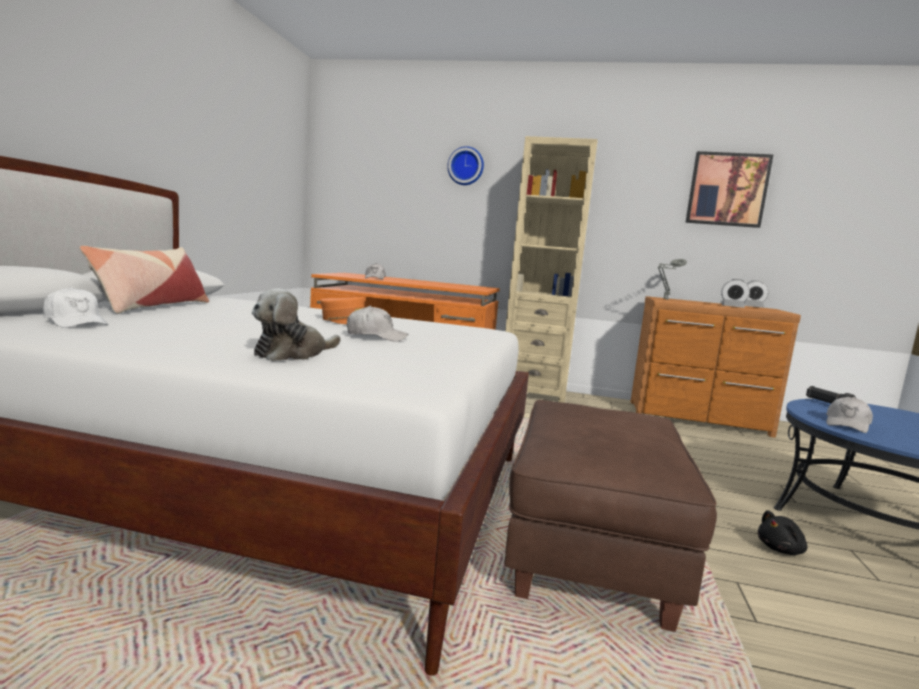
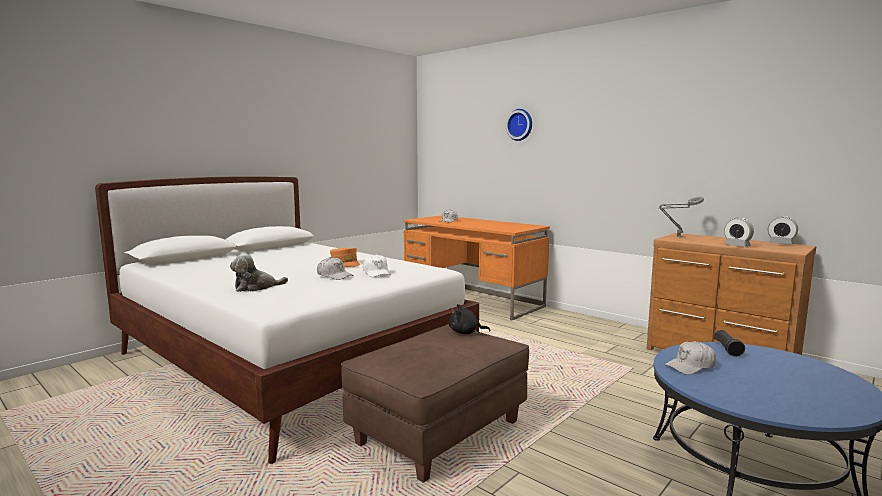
camera: 30 degrees right, 0 degrees up
white cap [43,287,108,328] -> white cap moved to [363,254,391,277]
pillow [80,246,209,314] -> none
beige bookcase [505,136,598,403] -> none
picture [685,151,773,228] -> none
black plush toy [758,510,808,555] -> black plush toy moved to [449,304,491,334]

